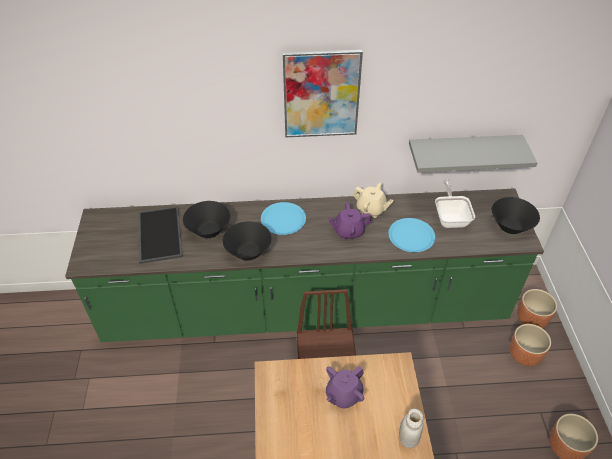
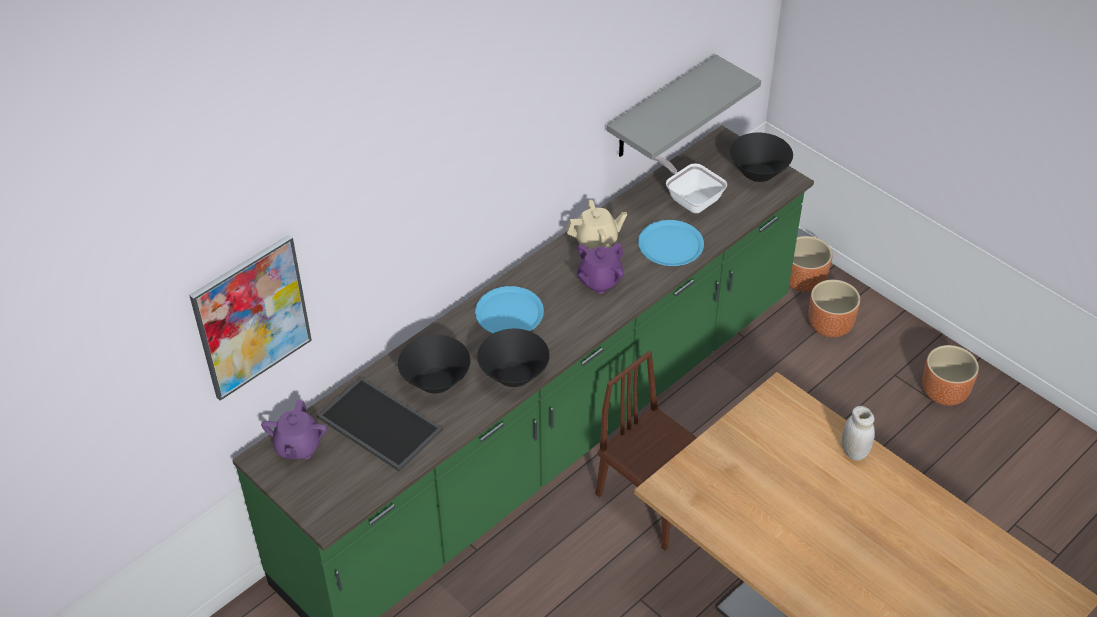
camera: 40 degrees left, 0 degrees up
picture [283,50,363,137] -> picture moved to [189,234,312,401]
purple teapot [326,366,364,408] -> purple teapot moved to [261,400,327,459]

